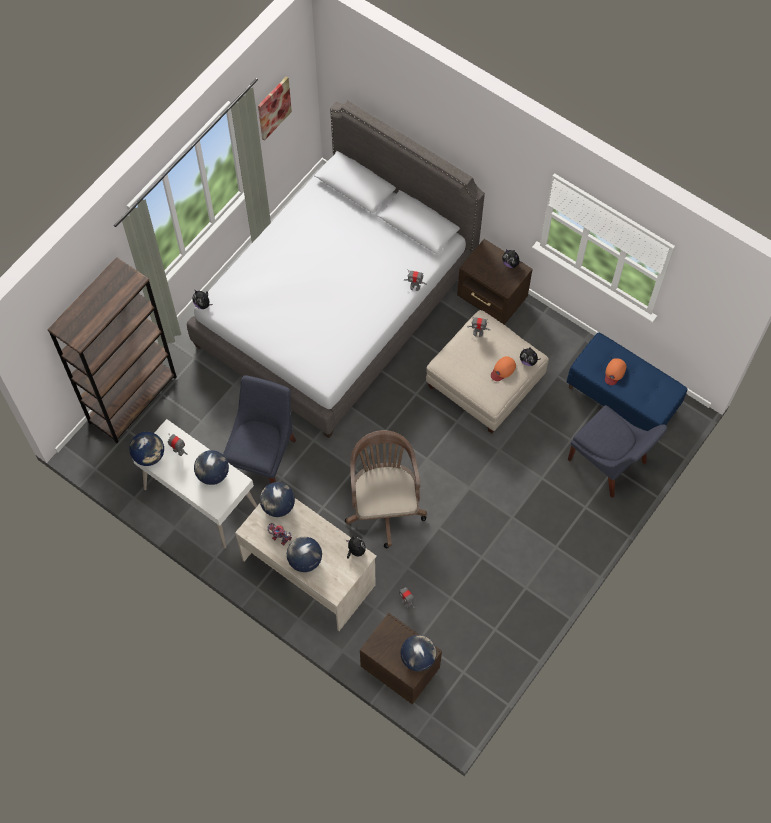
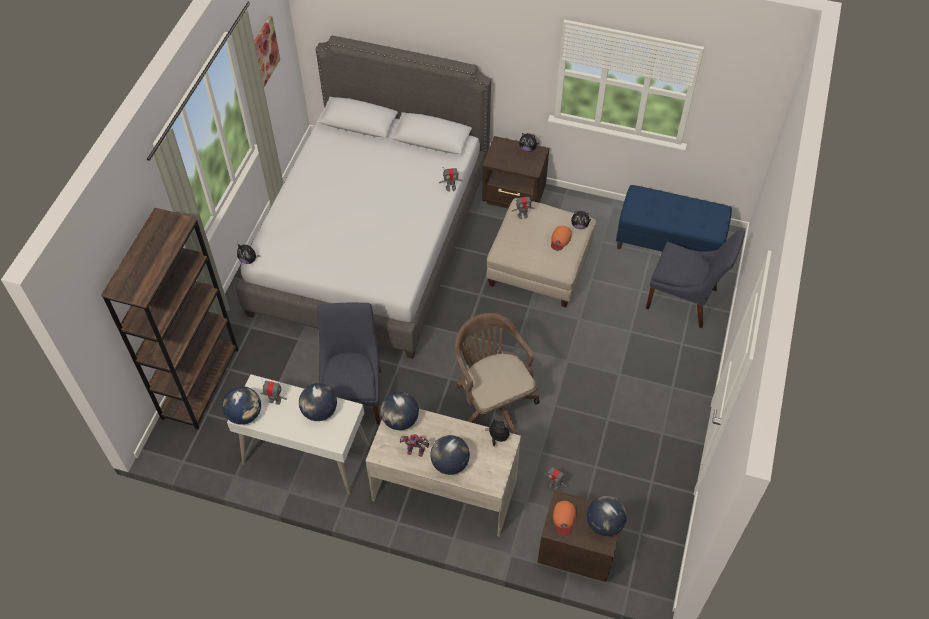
camera: 20 degrees left, 10 degrees down
orange cap [605,358,626,385] -> orange cap moved to [553,501,576,536]

